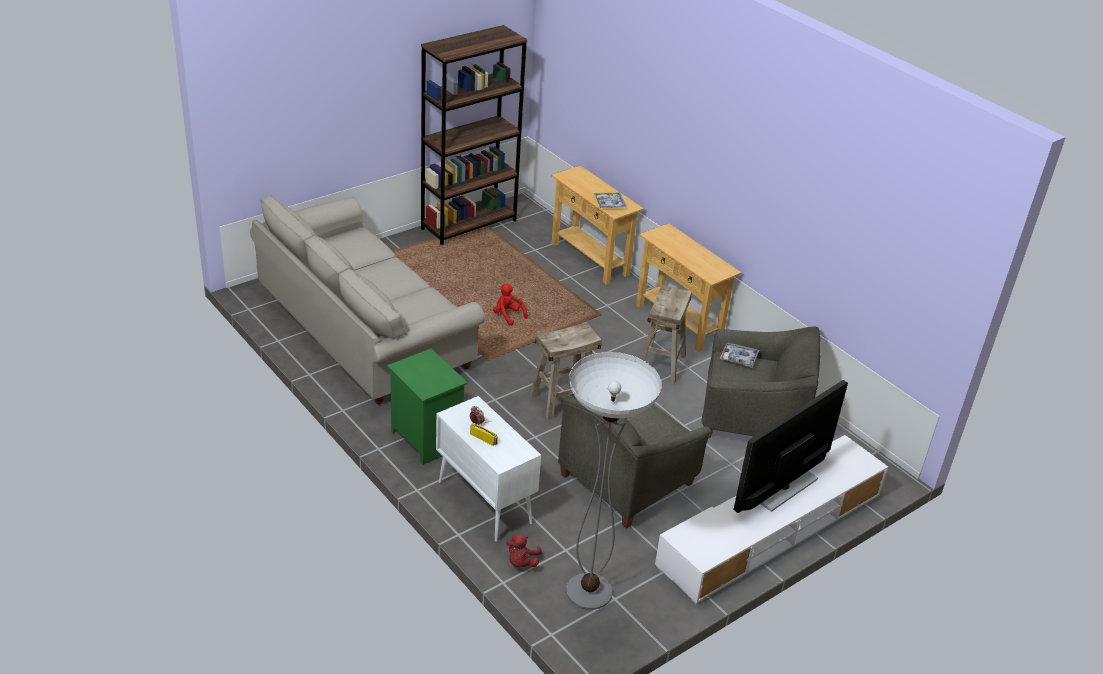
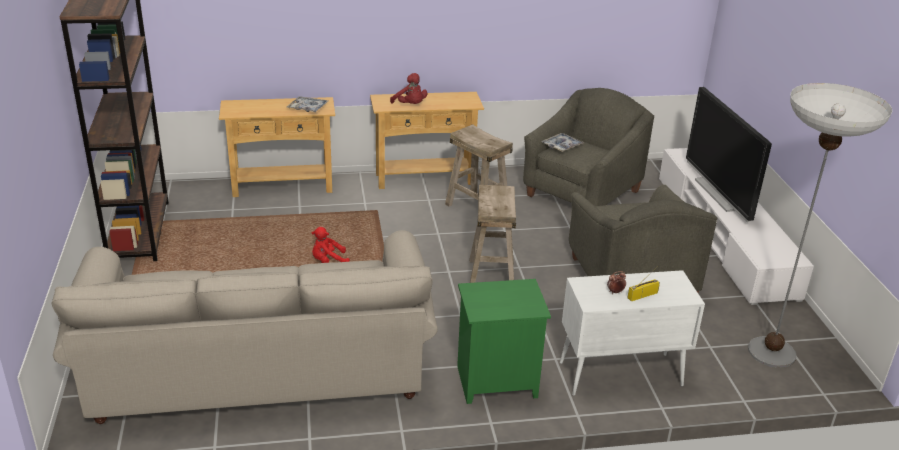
camera: 60 degrees left, 5 degrees down
red plush toy [506,534,542,568] -> red plush toy moved to [390,73,427,104]

